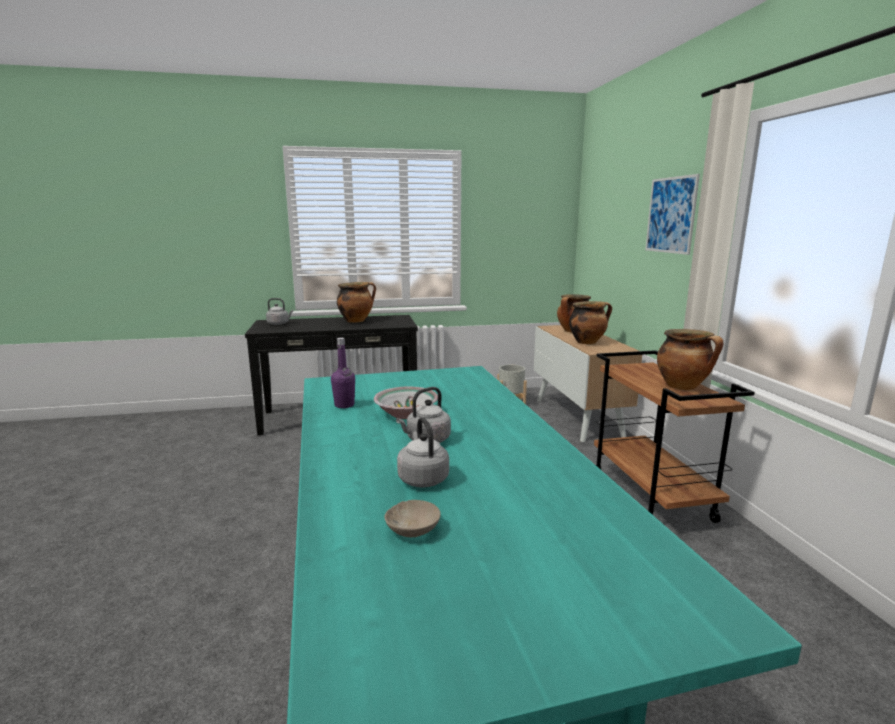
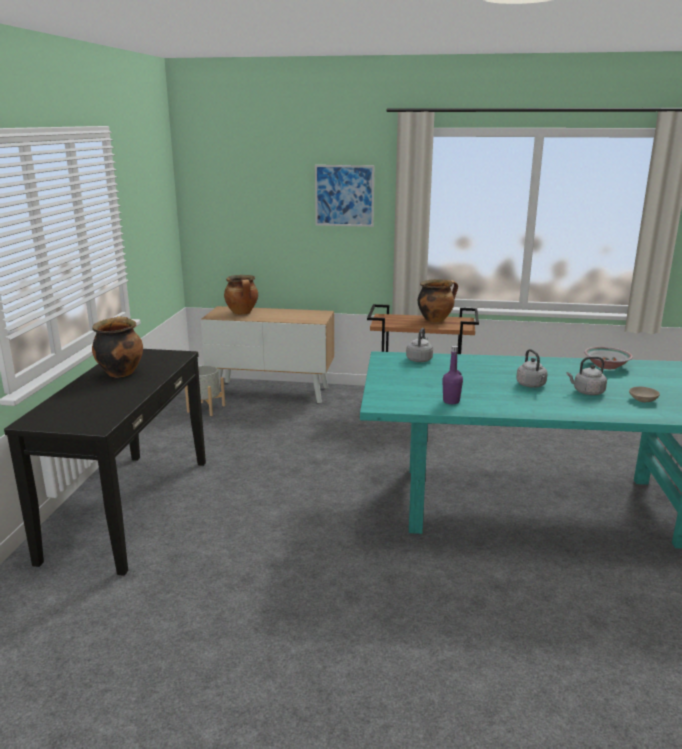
camera: 70 degrees left, 5 degrees up
grey kettle [266,298,293,325] -> grey kettle moved to [406,328,433,362]
bowl [374,386,438,419] -> bowl moved to [584,347,633,369]
cooking pot [569,301,612,344] -> none

